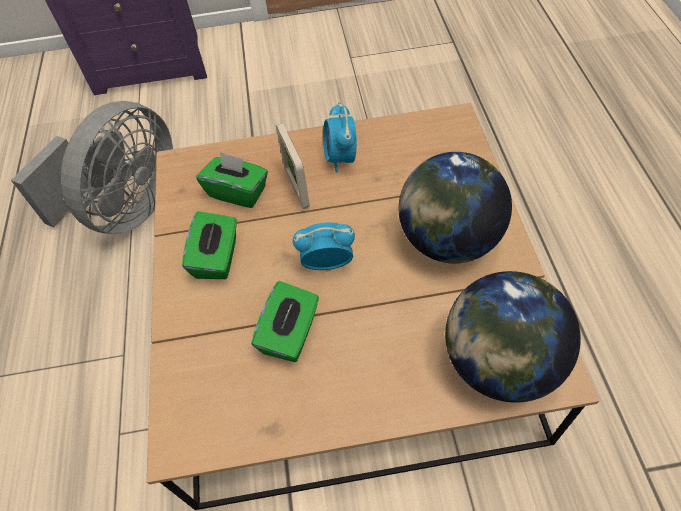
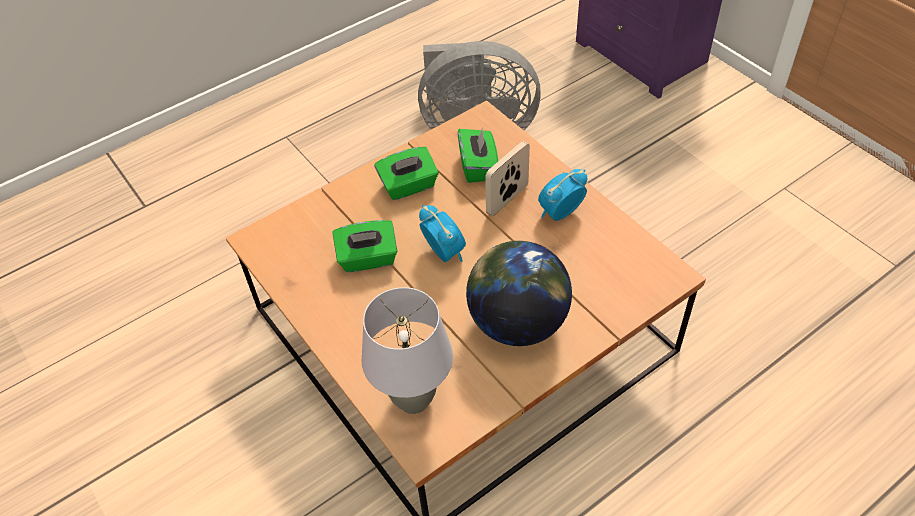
camera: 60 degrees right, 5 degrees down
globe [445,271,581,403] -> grey table lamp [362,287,453,414]

